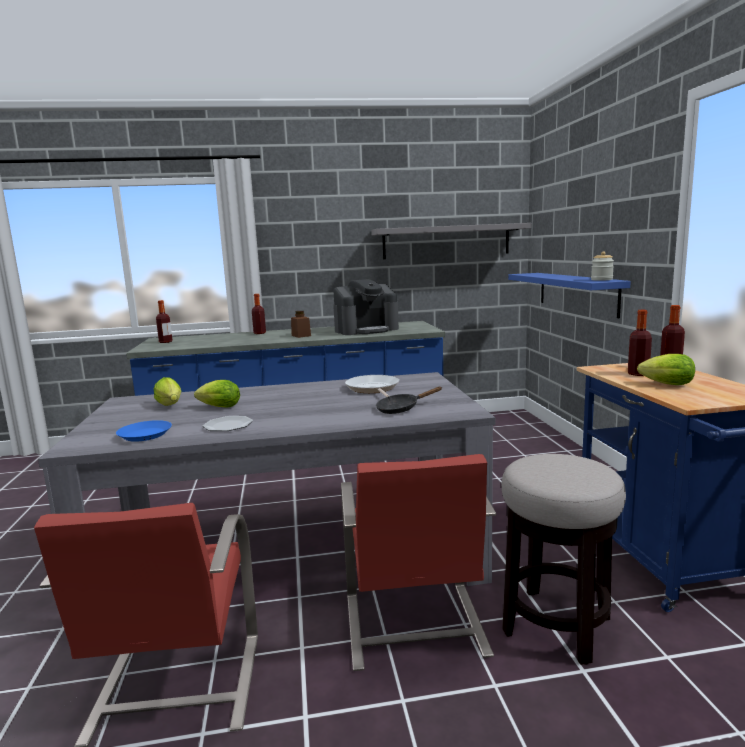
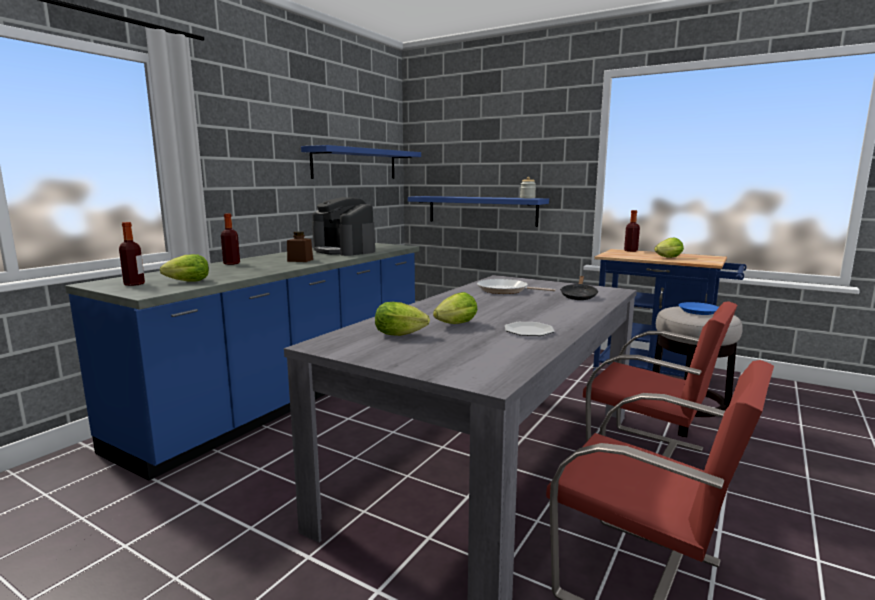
camera: 50 degrees left, 0 degrees up
blue plate [116,420,172,442] -> blue plate moved to [678,302,719,315]
coffee machine [333,279,399,335] -> coffee machine turned 120 degrees clockwise [312,197,375,256]
grey shelf [371,223,532,259] -> blue shelf [301,145,421,179]
bottle [628,310,652,376] -> none
none -> lettuce [160,254,209,281]

